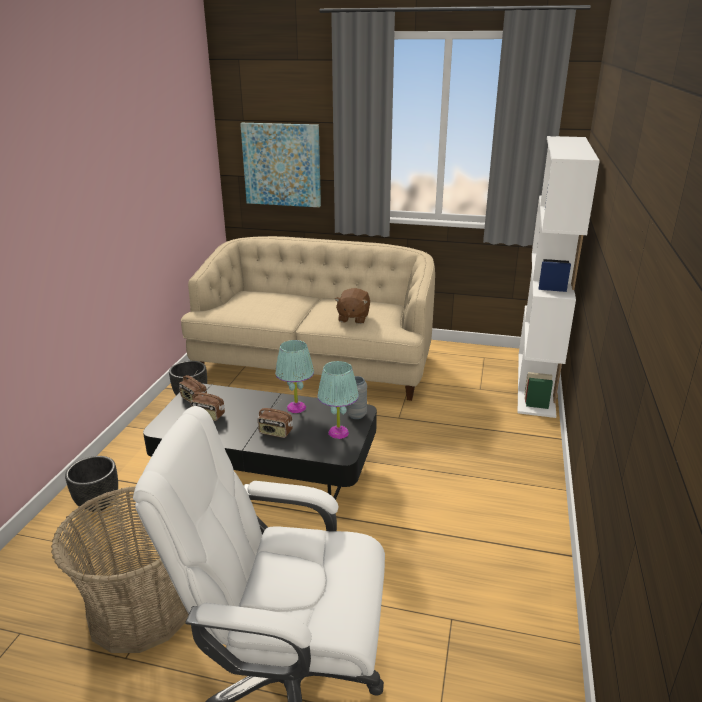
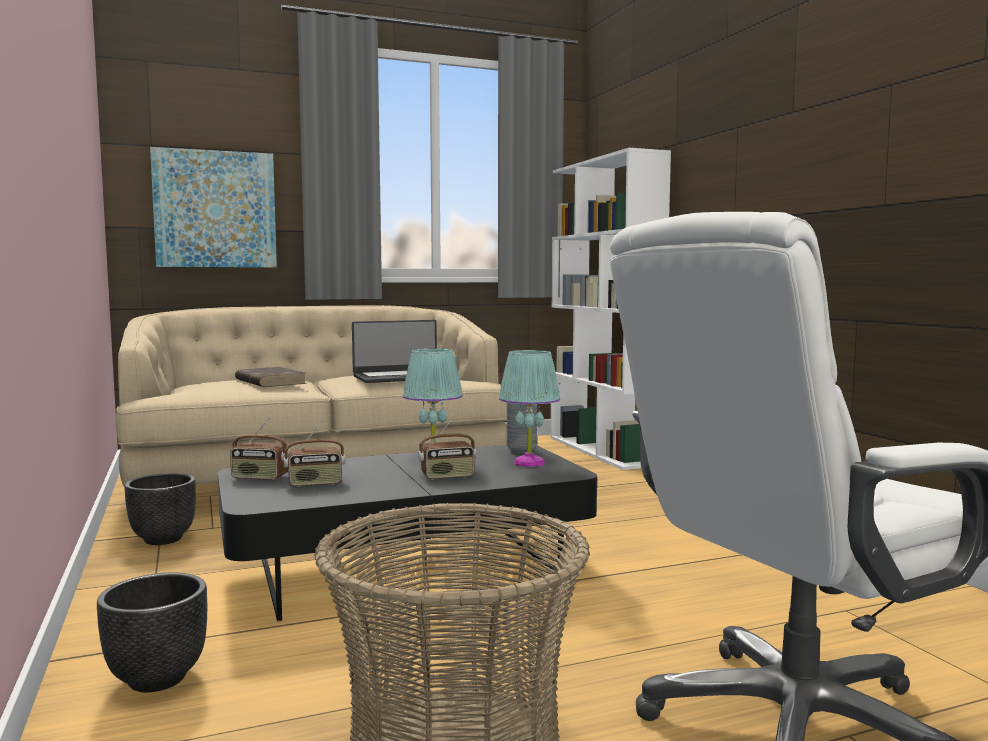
camera: 35 degrees left, 20 degrees down
brown plush toy [335,288,370,324] -> laptop [352,320,437,383]
none -> brown book [235,367,307,387]

